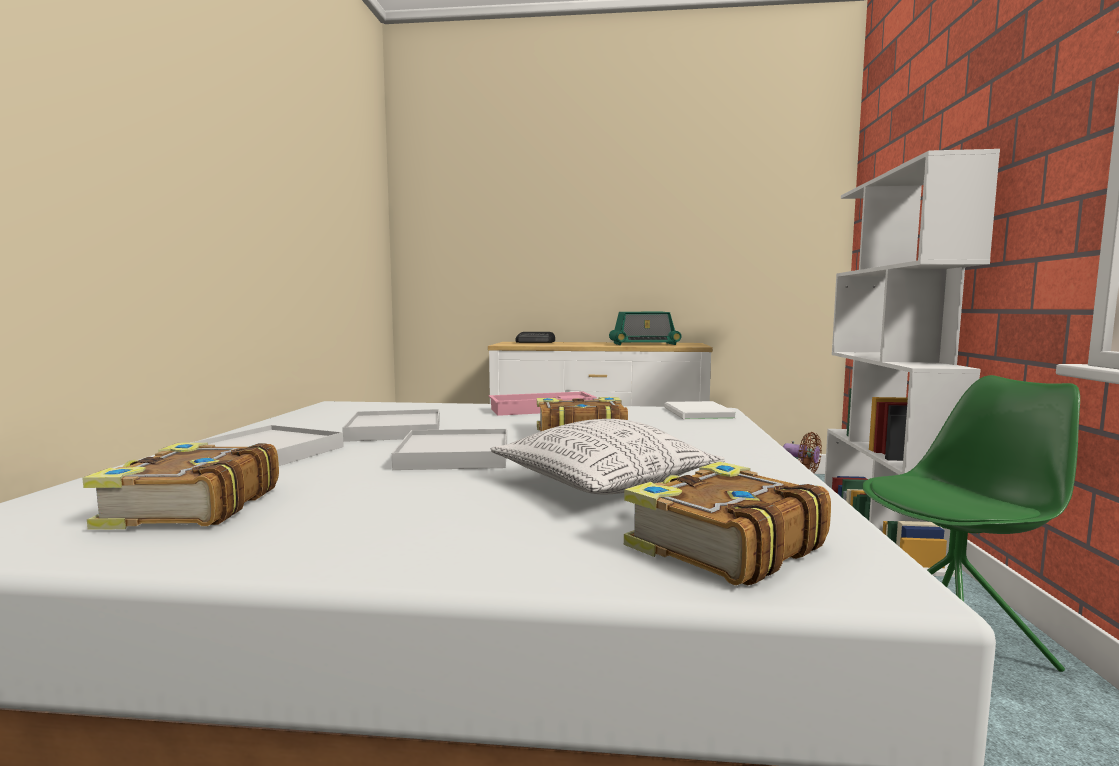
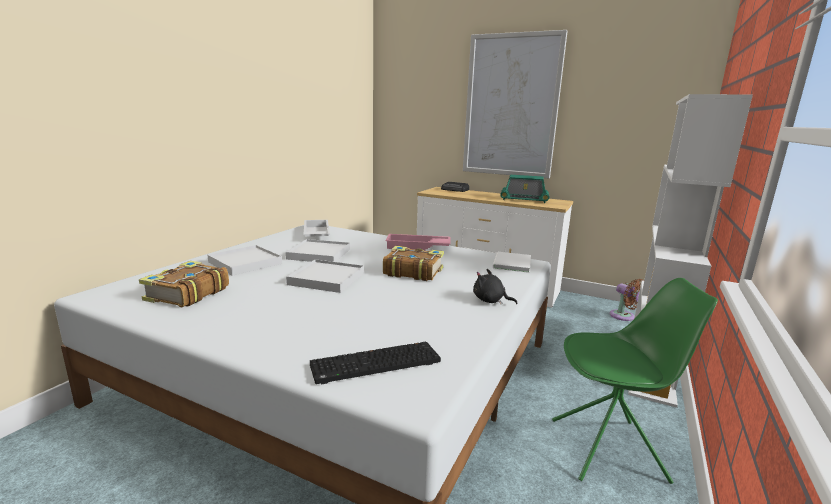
camera: 20 degrees right, 10 degrees up
pillow [490,419,725,494] -> none
book [624,461,831,586] -> keyboard [310,342,441,384]
none -> white tray [303,220,330,237]
none -> picture [463,30,568,178]
none -> black plush toy [473,269,517,304]

